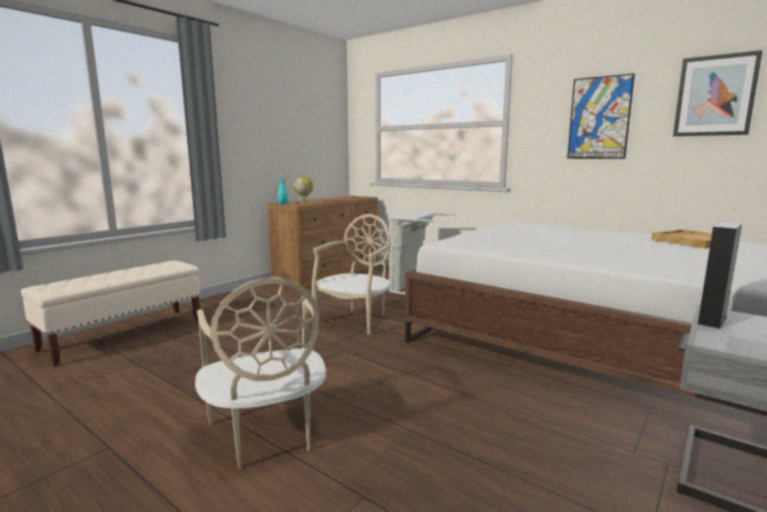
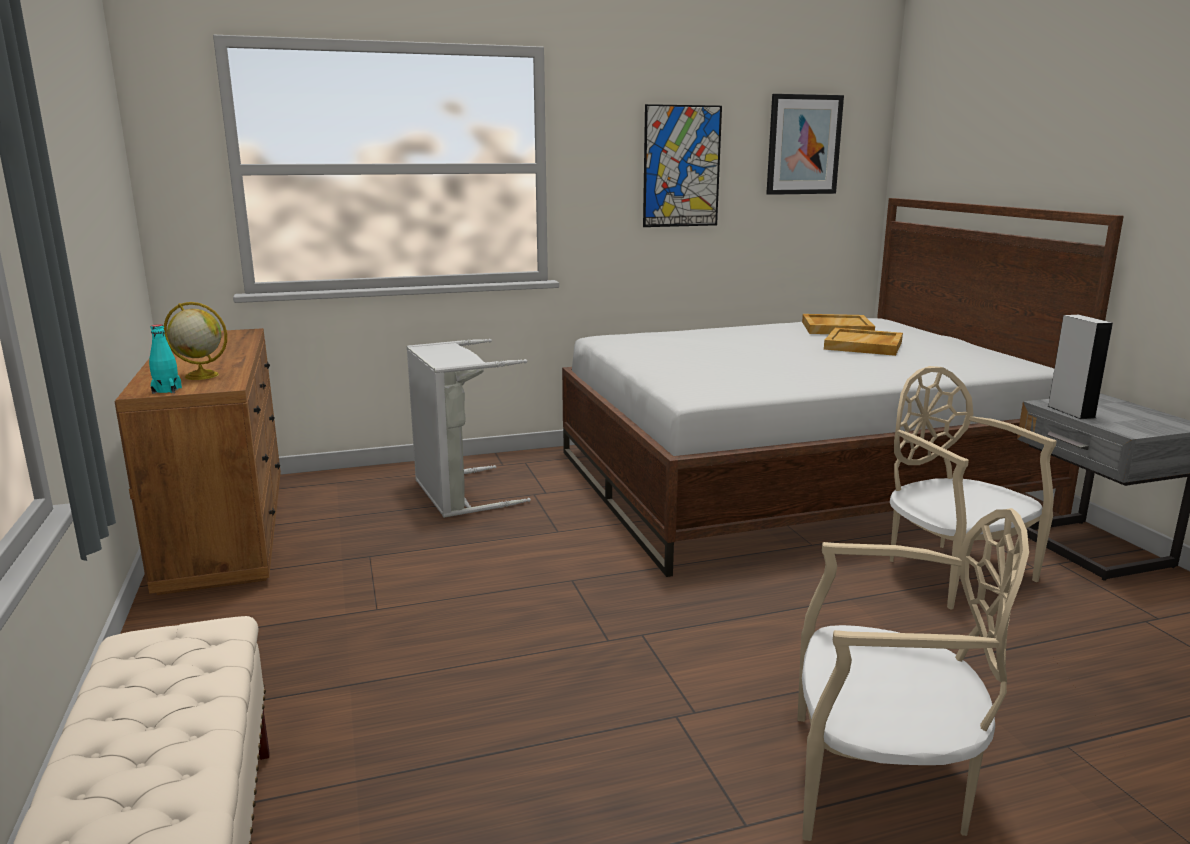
camera: 55 degrees left, 5 degrees up
beige chair [312,214,391,335] -> beige chair moved to [890,366,1057,610]
none -> beige tray [824,328,903,356]

